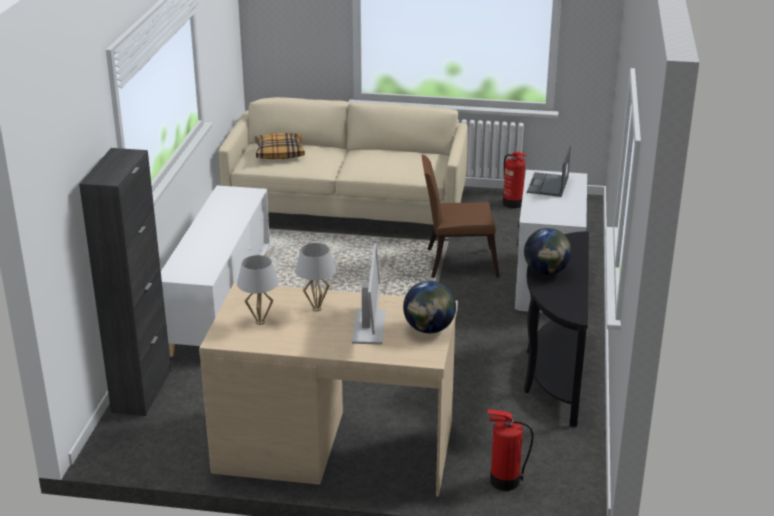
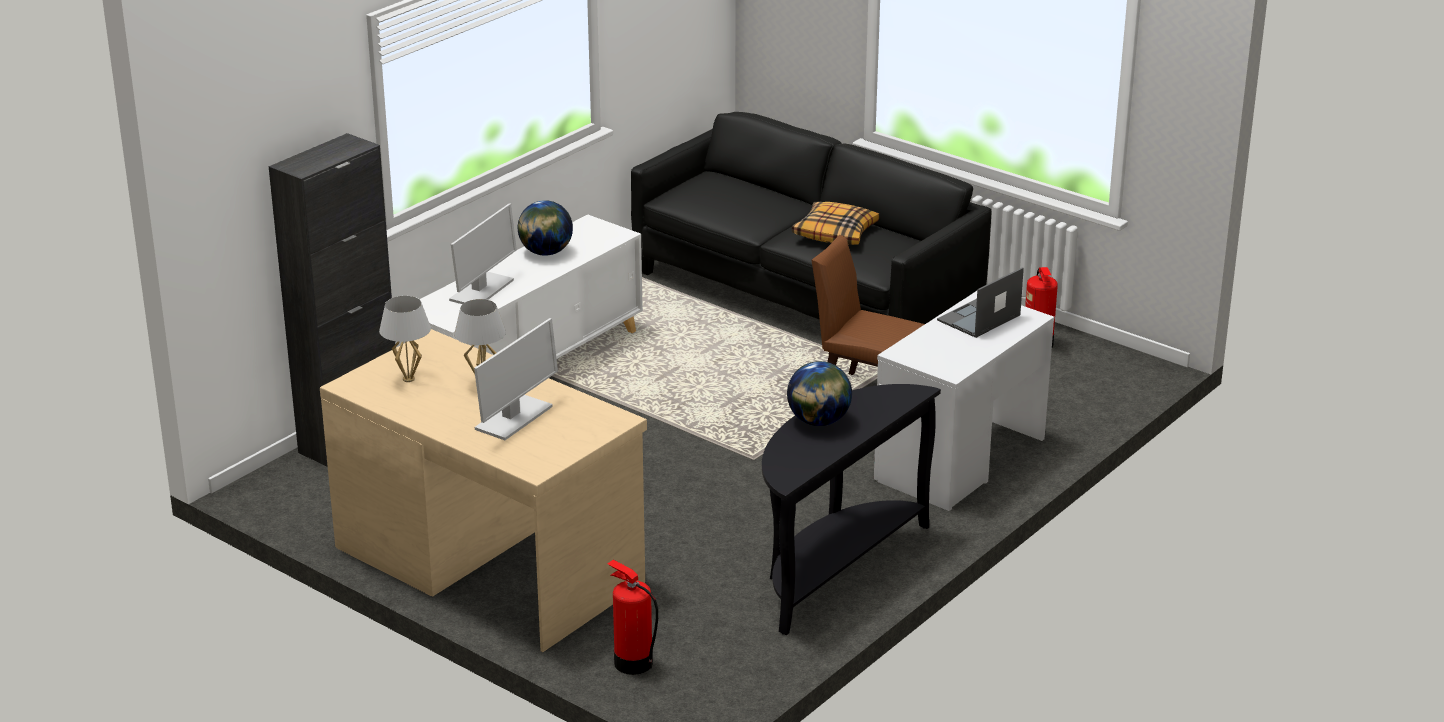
camera: 30 degrees right, 0 degrees up
beige sofa [219,97,468,239] -> black sofa [631,112,992,324]
pillow [255,133,305,159] -> pillow moved to [792,202,880,245]
globe [403,281,456,333] -> globe moved to [518,200,573,256]
none -> monitor [449,203,517,304]

